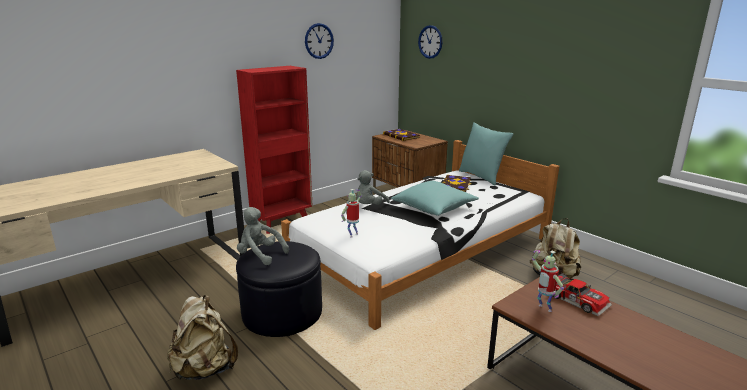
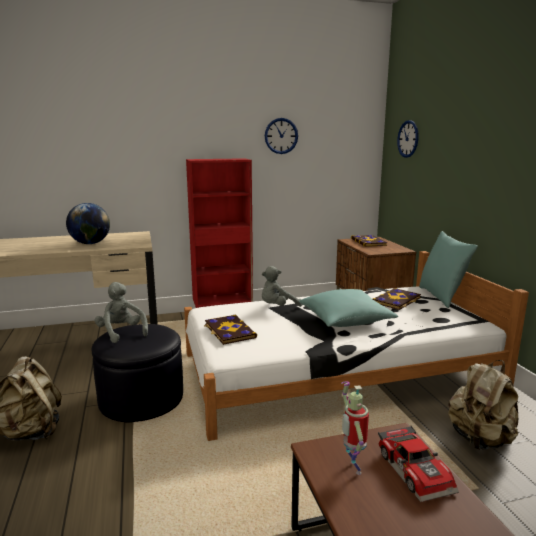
camera: 25 degrees right, 5 degrees down
toy robot [341,189,362,238] -> book [204,315,257,345]
none -> globe [66,203,110,244]

